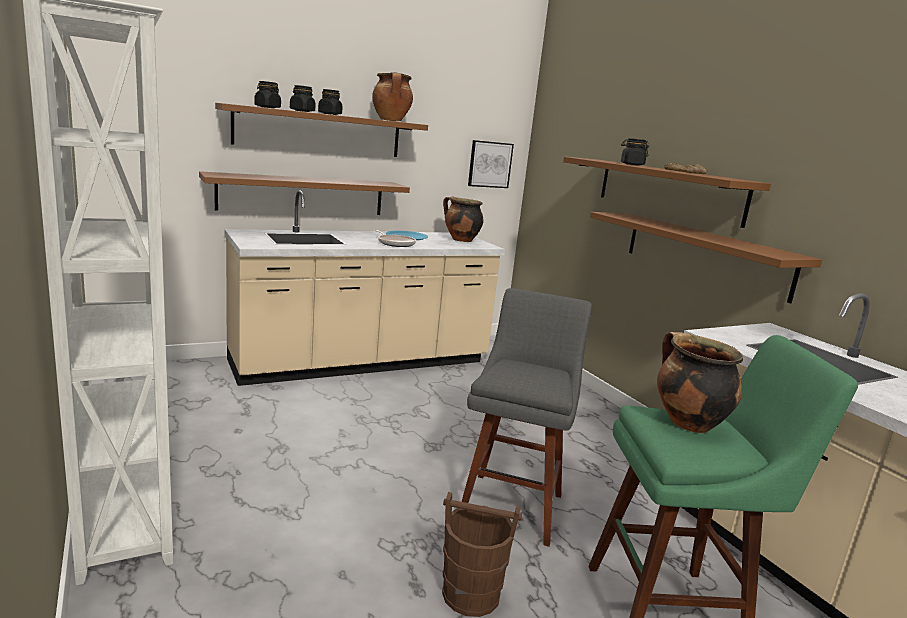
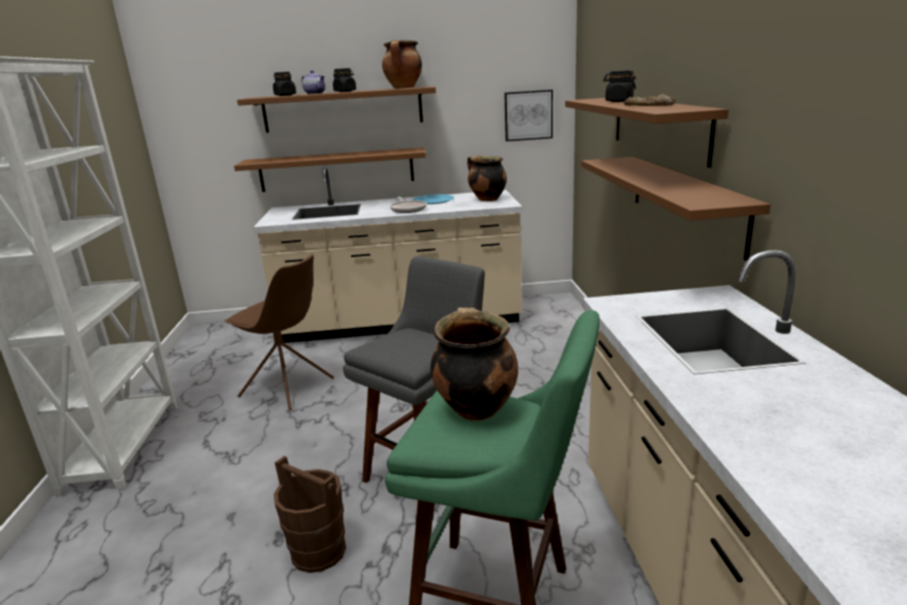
camera: 25 degrees right, 5 degrees up
black jar [290,85,315,112] -> teapot [301,70,326,94]
none -> brown chair [225,254,334,410]

